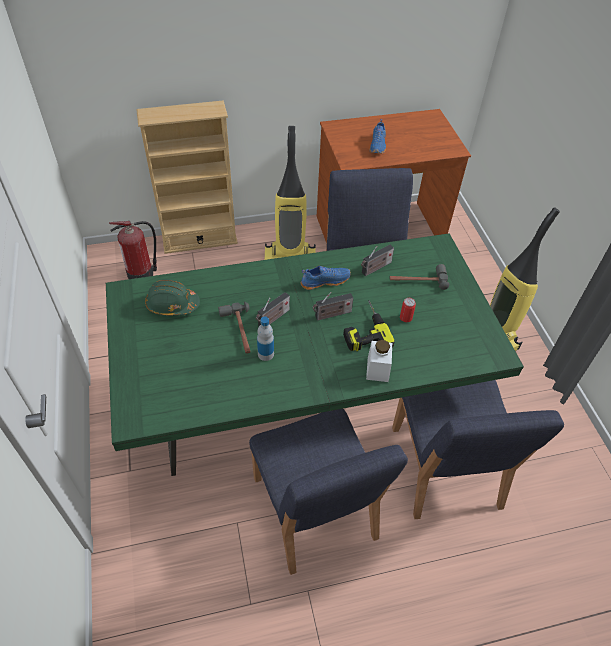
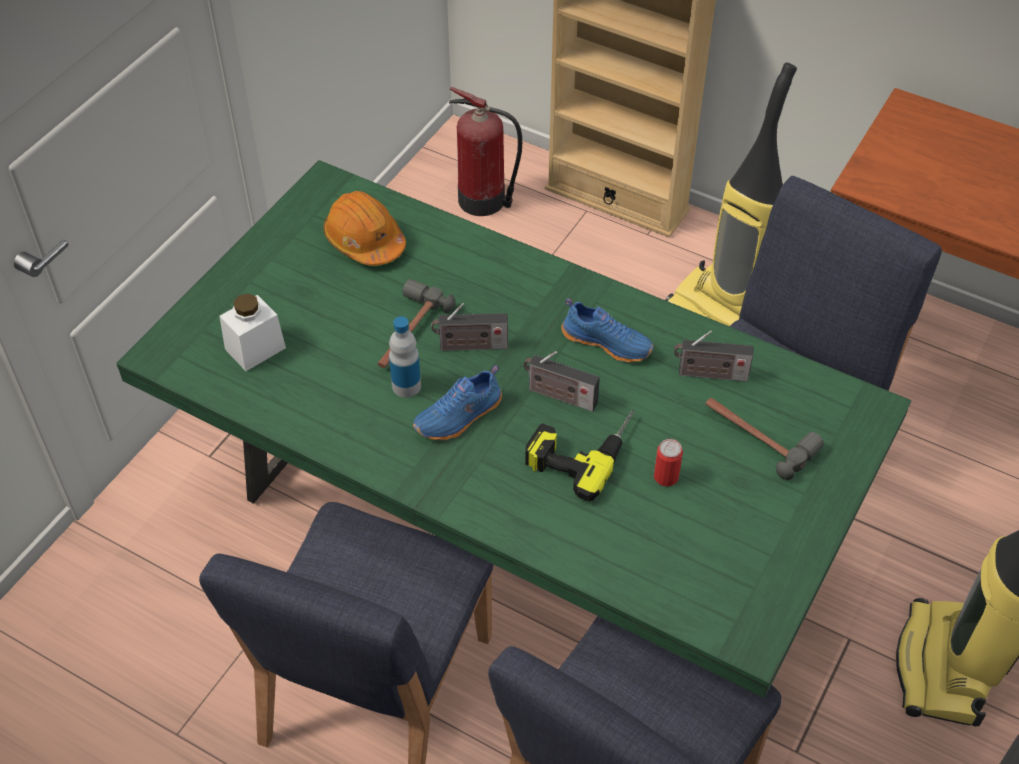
camera: 45 degrees right, 0 degrees up
green hard hat [145,279,200,316] -> orange hard hat [323,191,406,266]
white jar [366,340,392,382] -> white jar moved to [220,294,286,371]
blue shoe [370,119,386,153] -> blue shoe moved to [413,365,502,441]

